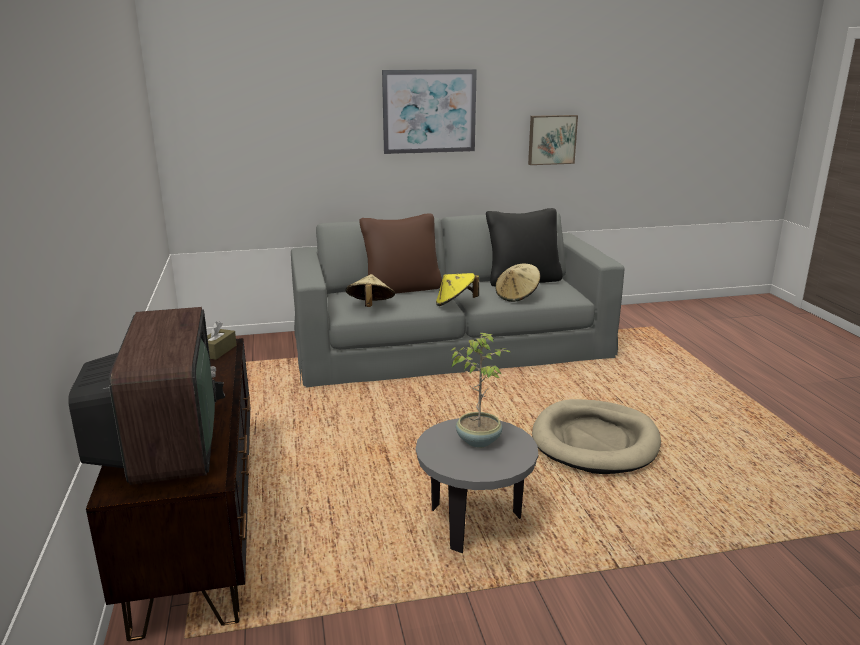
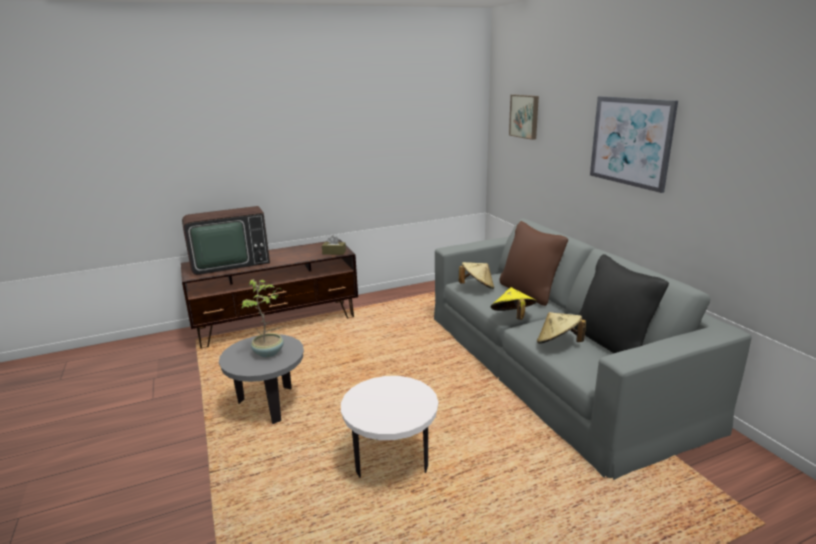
camera: 80 degrees right, 0 degrees up
picture [528,115,578,165] -> picture moved to [509,95,539,140]
beige dog bed [532,399,661,474] -> white side table [341,376,438,478]

